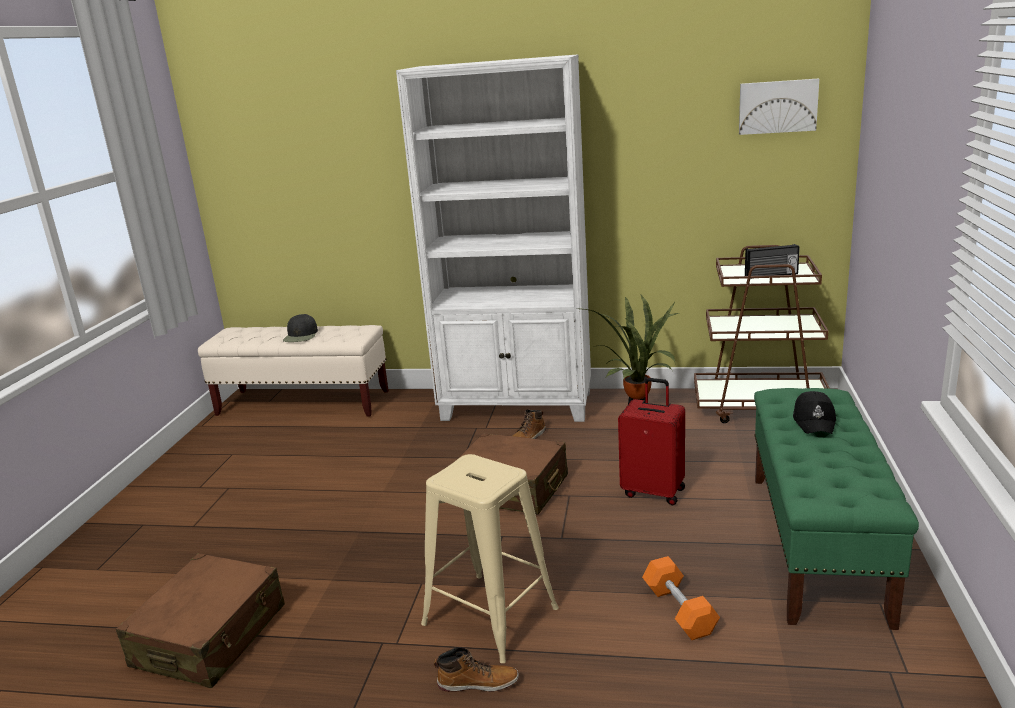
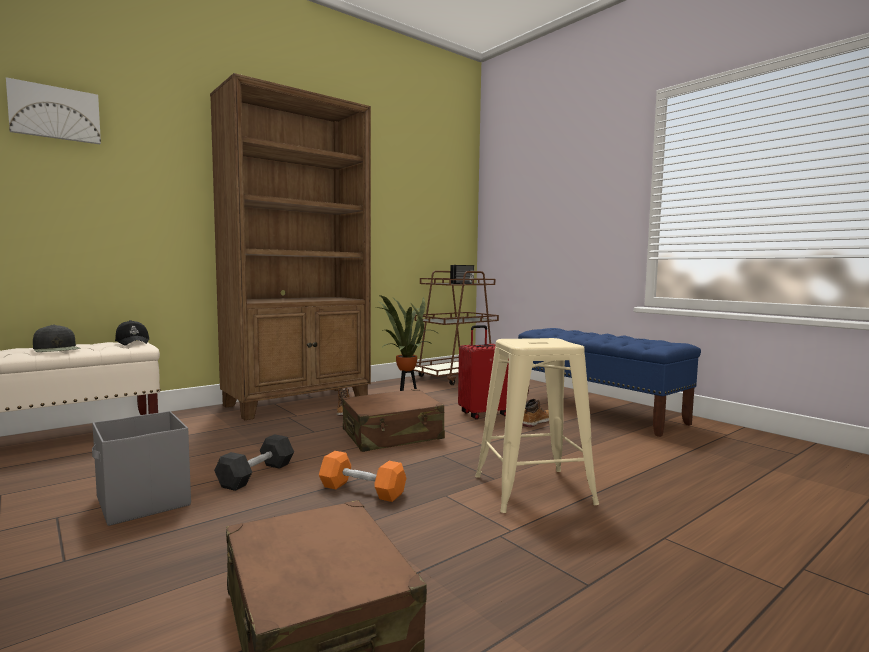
camera: 50 degrees left, 15 degrees down
white bookcase [396,54,591,422] -> brown bookcase [210,73,371,420]
boot [434,647,519,692] -> boot moved to [522,399,549,427]
orange dumbbell [642,556,720,640] -> orange dumbbell moved to [319,451,406,502]
picture [739,79,819,135] -> picture moved to [6,77,101,144]
green bench [754,388,919,630] -> blue bench [518,328,701,437]
black cap [793,391,836,434] -> black cap moved to [115,320,149,345]
none -> grey storage box [92,411,191,526]
none -> black dumbbell [214,434,294,491]

